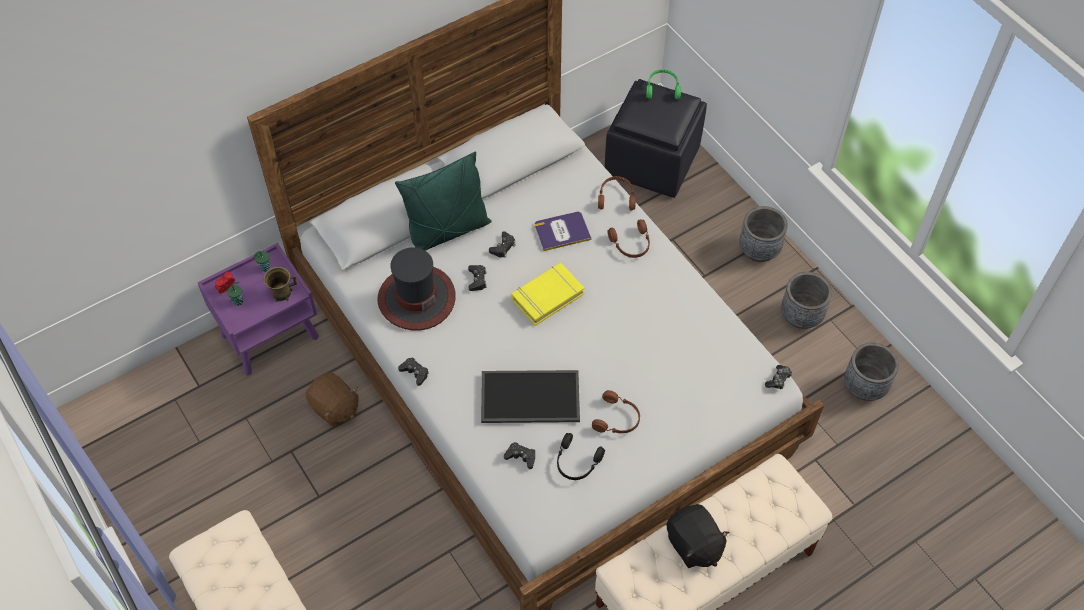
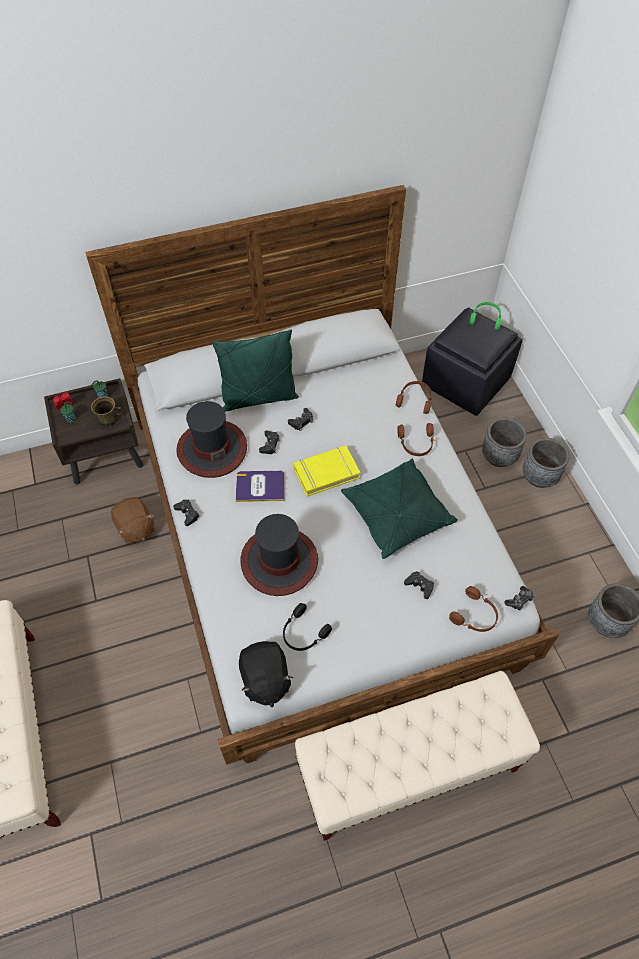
camera: 15 degrees right, 0 degrees up
purple nightstand [197,243,319,375] -> brown nightstand [44,378,144,484]
tray [481,370,580,423] -> hat [241,514,318,596]
black game controller [504,442,535,469] -> black game controller moved to [404,571,434,599]
book [535,212,591,251] -> book moved to [236,471,284,502]
brown headphones [592,390,640,433] -> brown headphones moved to [449,586,498,632]
black plush toy [667,504,730,568] -> black plush toy moved to [239,641,293,707]
grey planter [781,272,832,329] -> grey planter moved to [482,417,527,467]
none -> green pillow [341,458,458,559]

